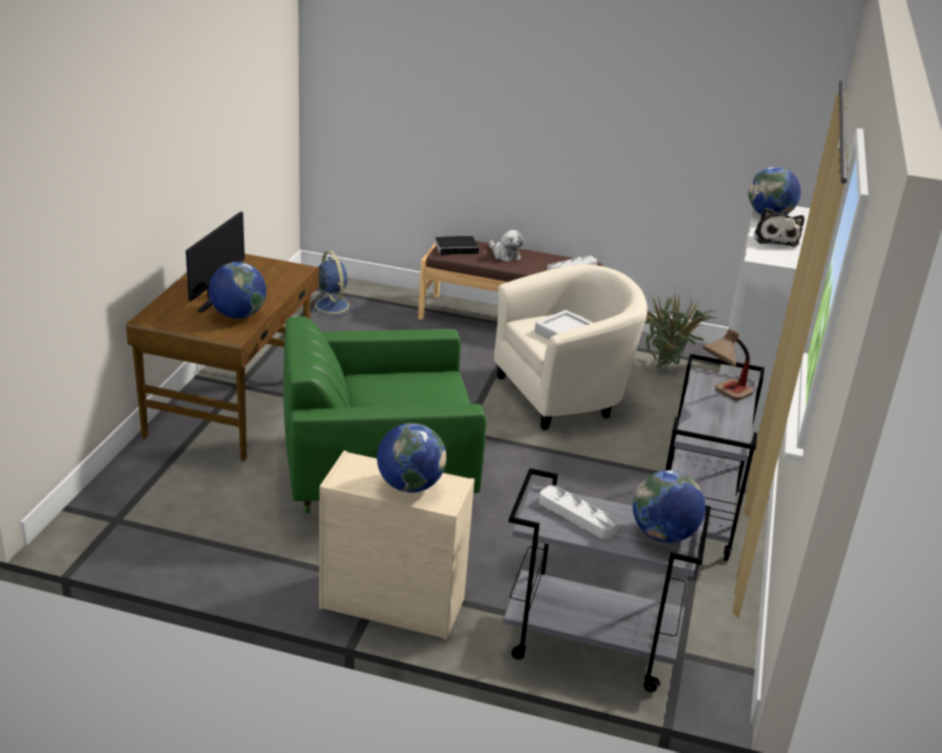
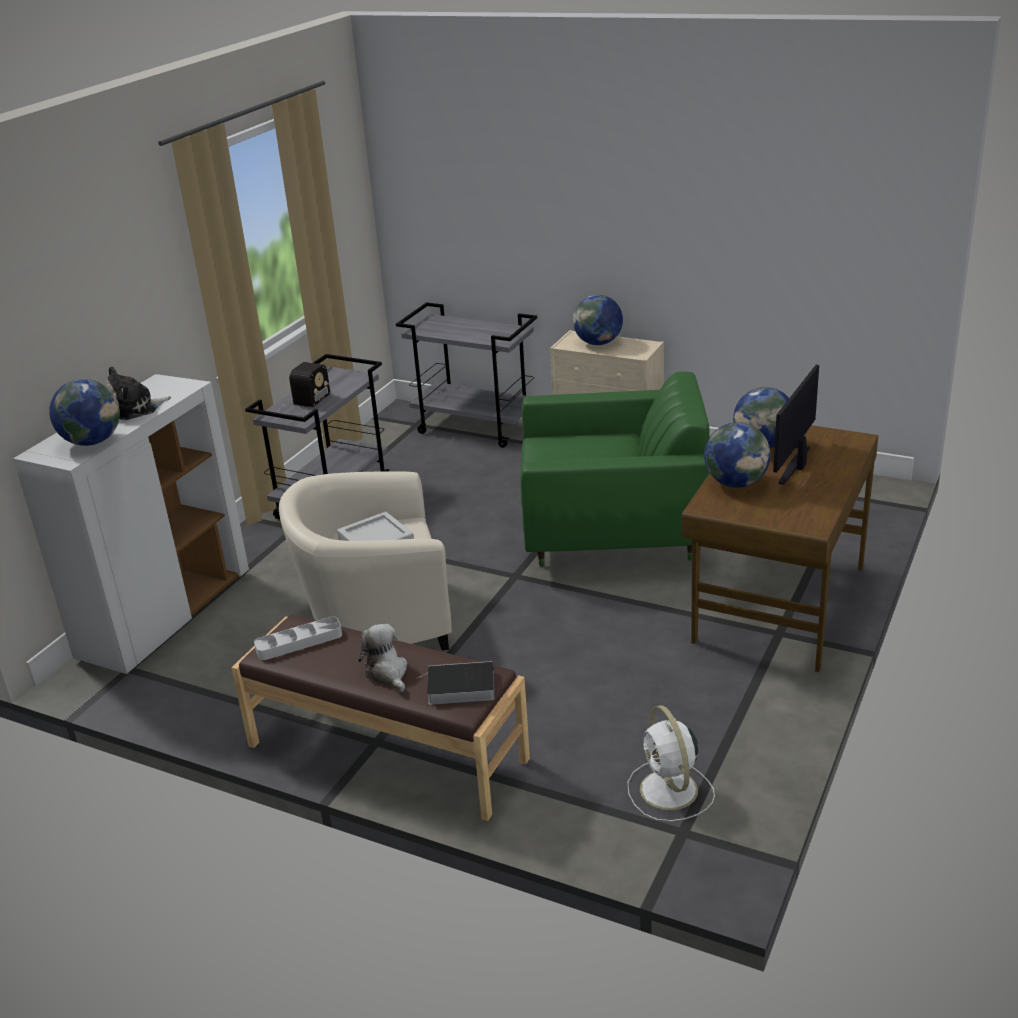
camera: 165 degrees left, 0 degrees up
blue fan [310,251,357,318] -> white fan [627,705,715,821]
grey tray [539,485,619,539] -> none
globe [633,470,705,543] -> globe moved to [704,422,770,488]
potted plant [645,291,717,368] -> none
table lamp [703,329,754,401] -> radio [276,362,331,415]
plush toy [754,208,804,247] -> plush toy turned 135 degrees counterclockwise [106,366,171,420]

